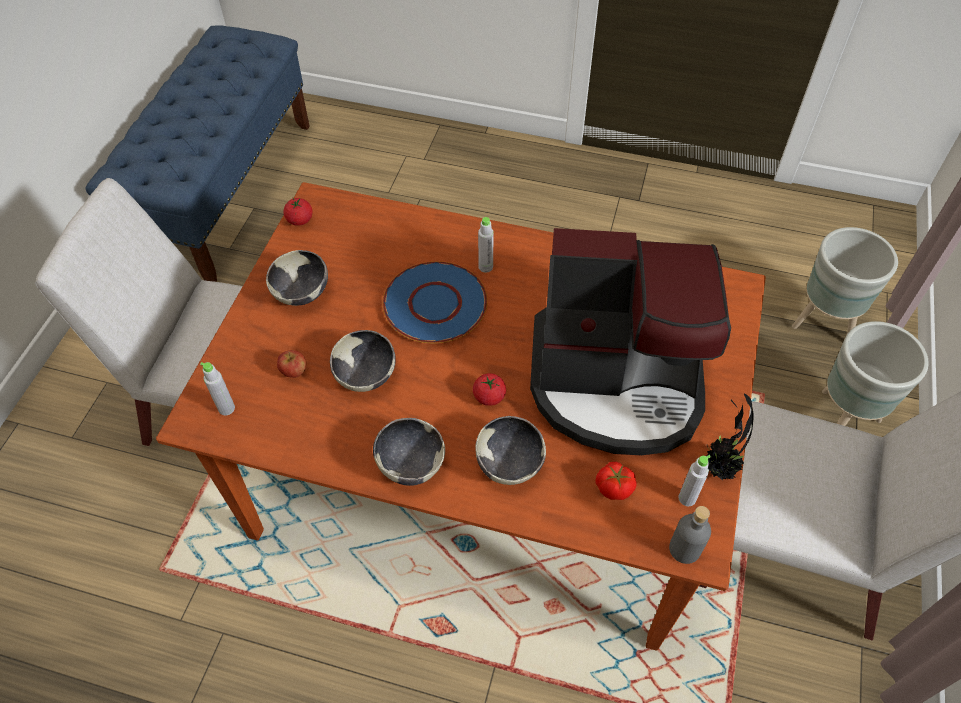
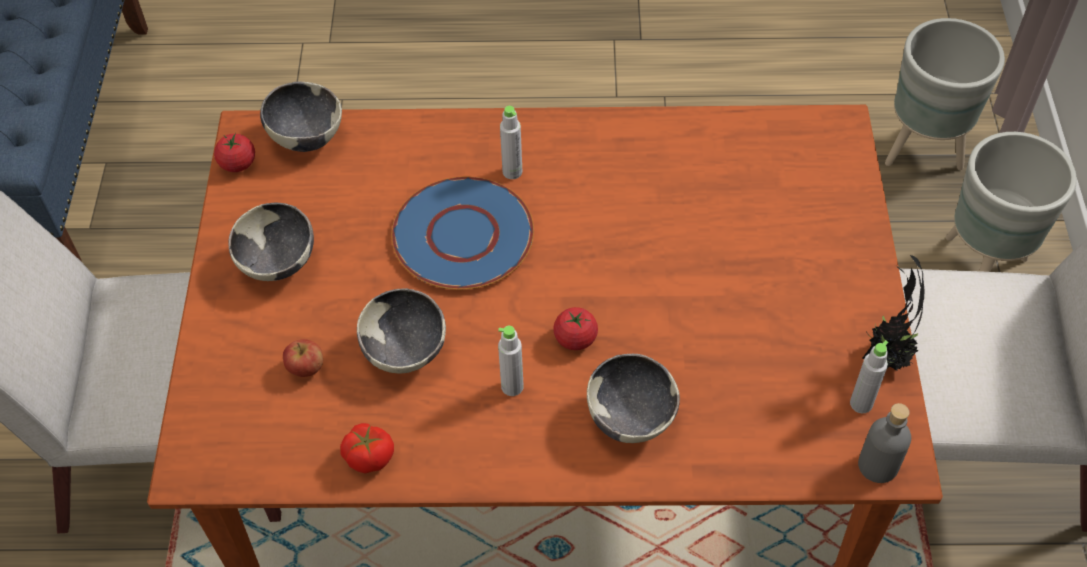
camera: 15 degrees left, 0 degrees up
grey bottle [200,362,235,415] -> grey bottle moved to [498,326,524,396]
bowl [373,418,445,486] -> bowl moved to [260,82,342,152]
coffee machine [530,228,731,455] -> none
tomato [595,462,637,500] -> tomato moved to [340,423,394,474]

